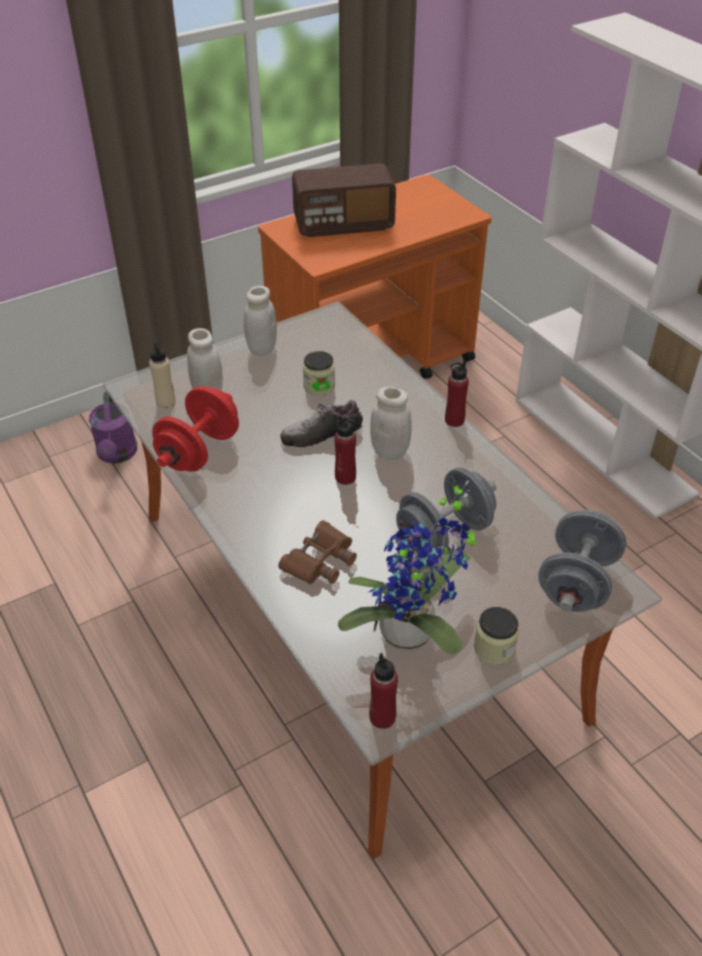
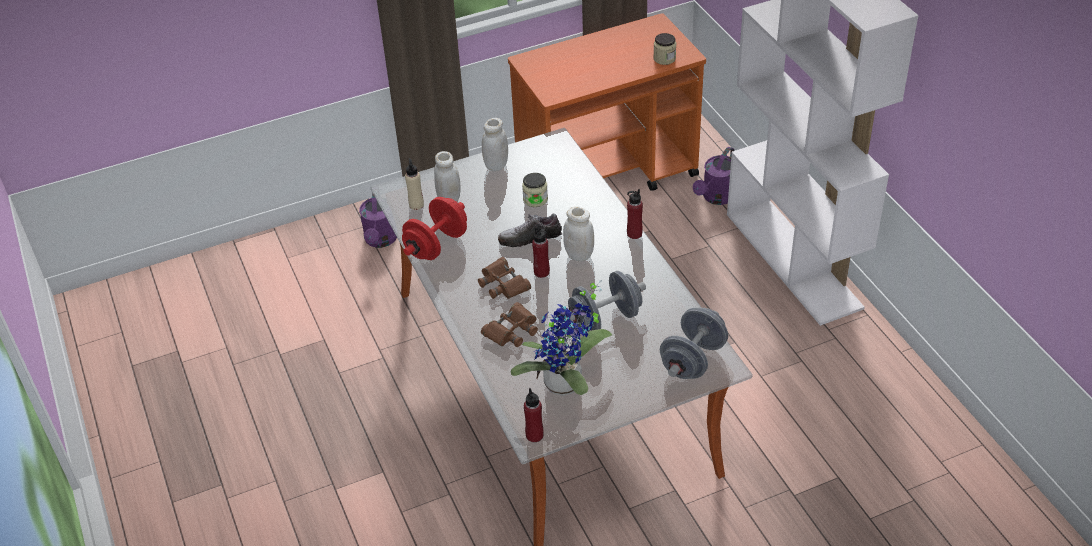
camera: 10 degrees right, 0 degrees up
radio [292,163,396,237] -> none
jar [474,607,519,665] -> jar moved to [653,33,676,65]
none -> brown binoculars [478,257,531,299]
none -> purple watering can [693,147,735,205]

